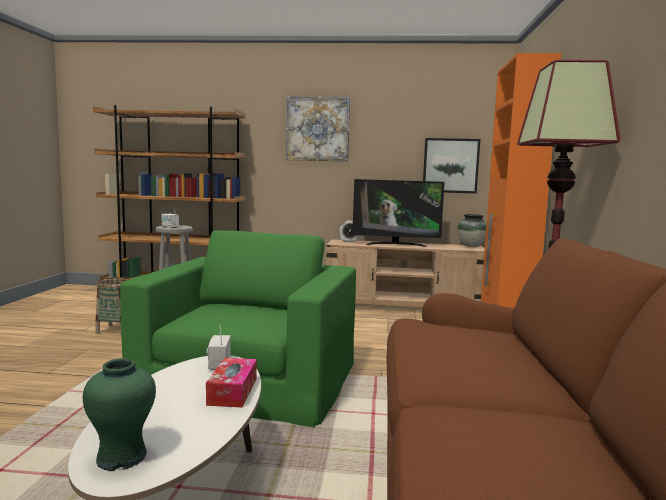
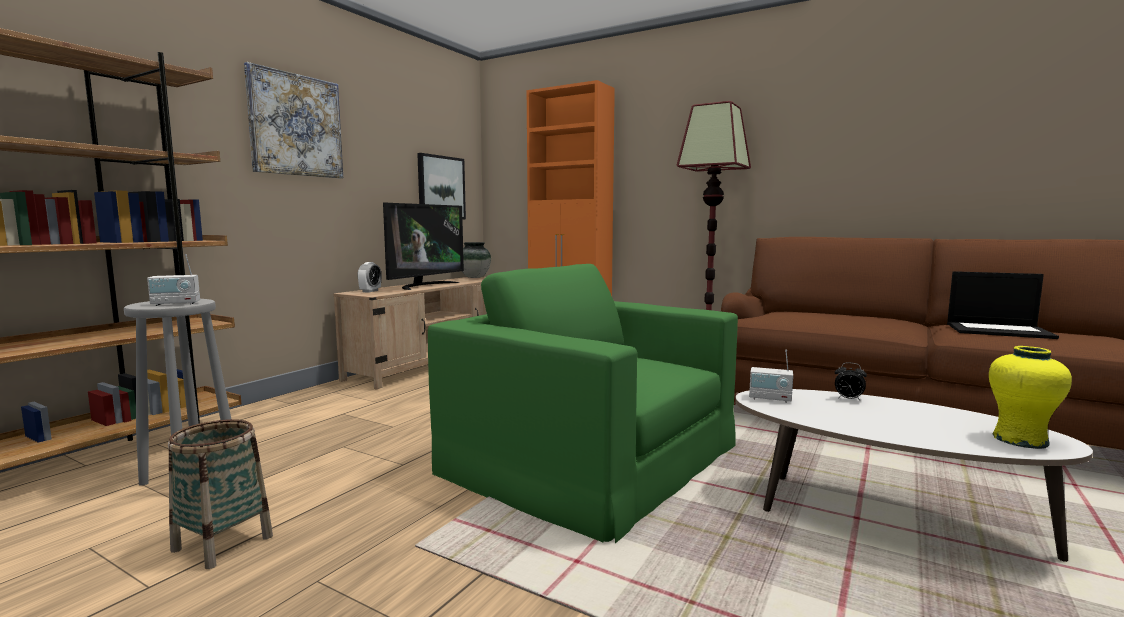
camera: 65 degrees left, 0 degrees up
green vase [83,358,156,471] -> yellow vase [989,346,1072,449]
tissue box [206,358,257,407] -> alarm clock [835,362,867,401]
none -> laptop [947,271,1059,339]

